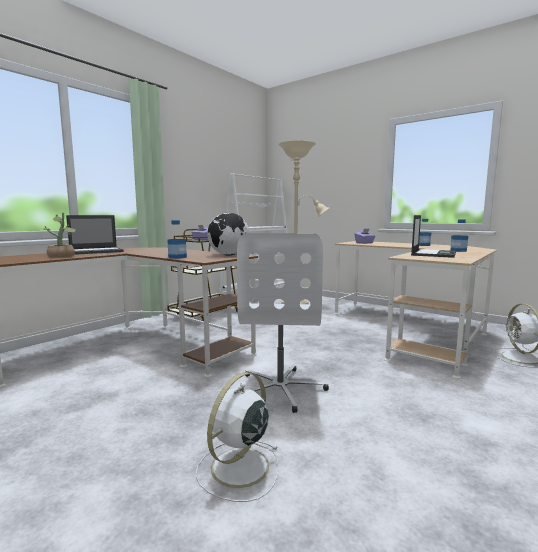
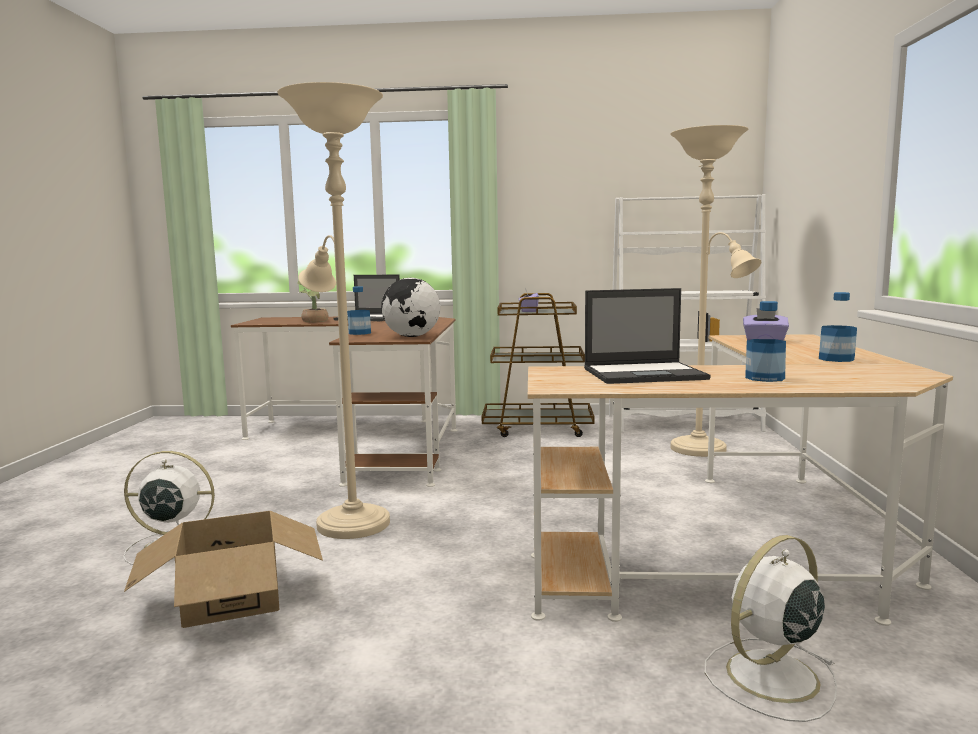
camera: 55 degrees right, 0 degrees up
white office chair [237,233,329,413] -> beige floor lamp [277,82,390,539]
none -> cardboard box [124,511,323,628]

